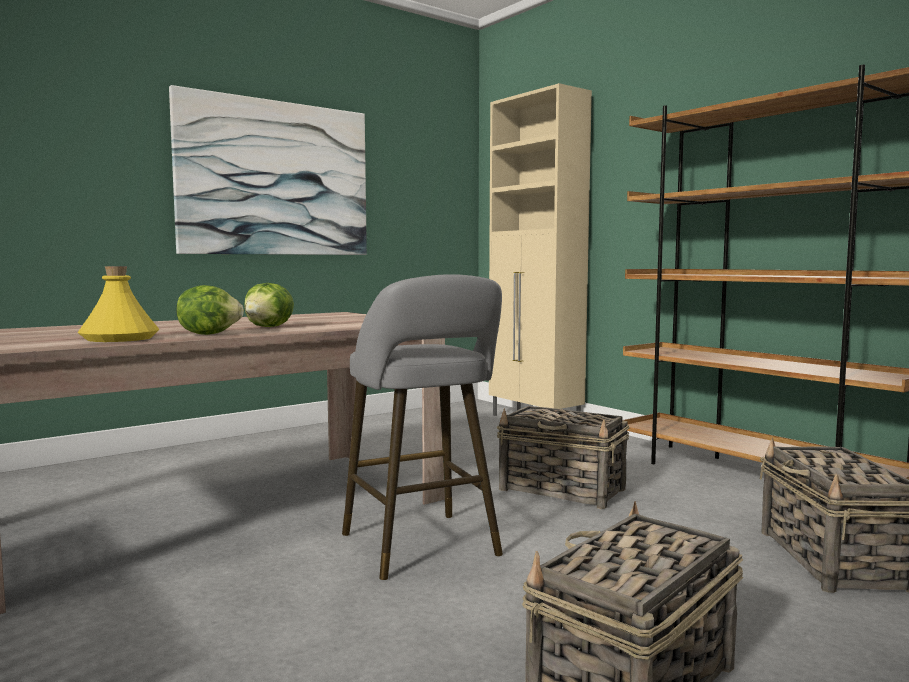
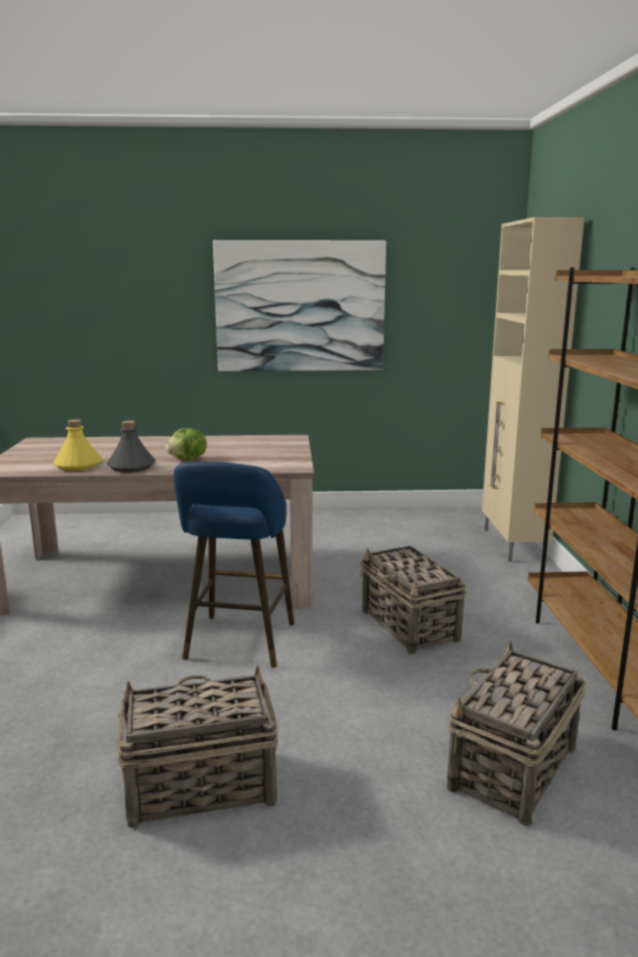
camera: 35 degrees right, 10 degrees up
lettuce [176,285,244,335] -> grey bottle [107,421,155,472]
grey stool [342,274,503,580] -> blue stool [174,462,294,668]

